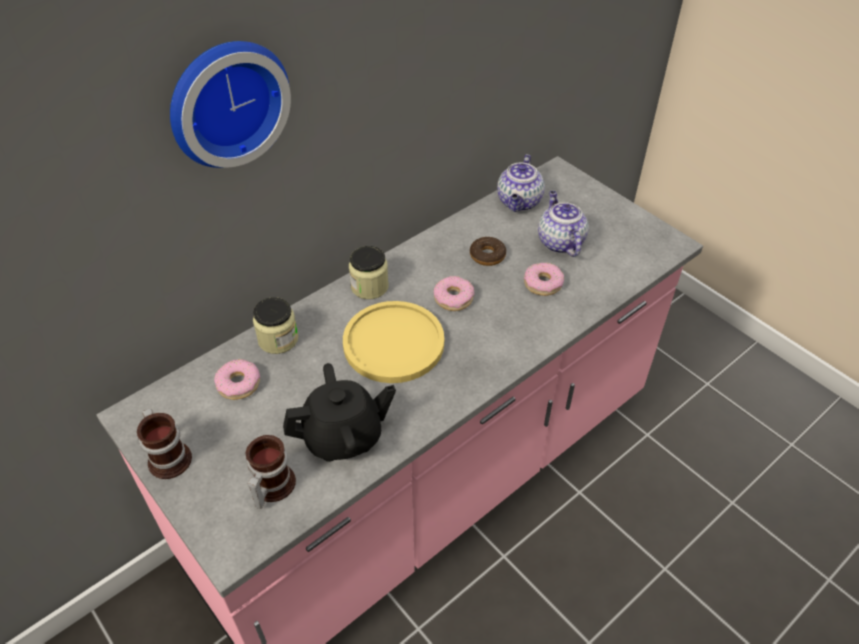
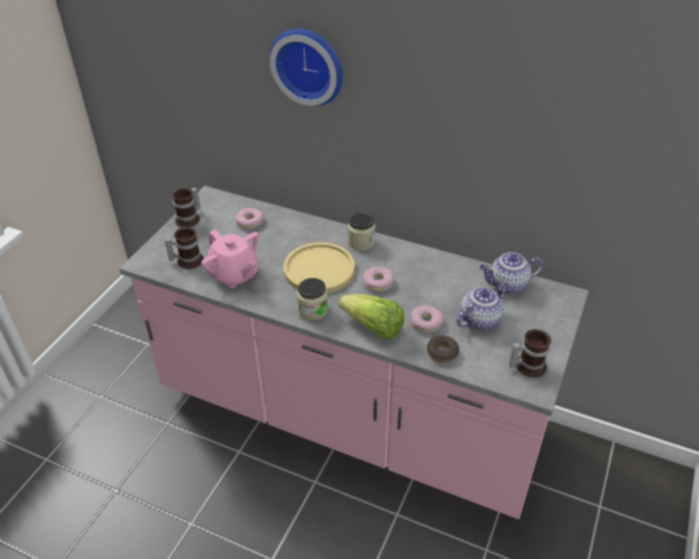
camera: 65 degrees right, 5 degrees down
jar [253,297,298,354] -> jar moved to [297,278,328,320]
black teapot [283,363,396,462] -> pink teapot [201,230,259,288]
donut [470,237,506,266] -> donut moved to [427,336,459,363]
none -> lettuce [339,294,404,340]
none -> mug [509,329,551,378]

